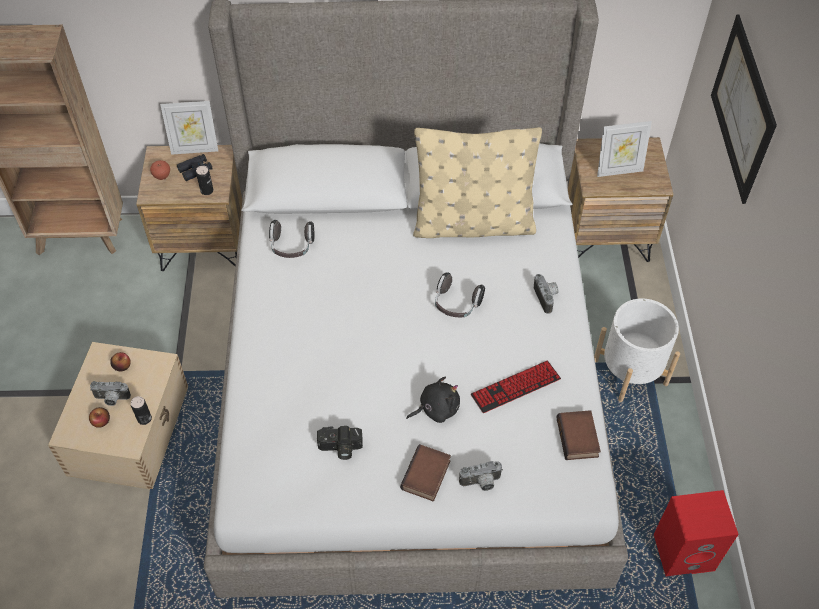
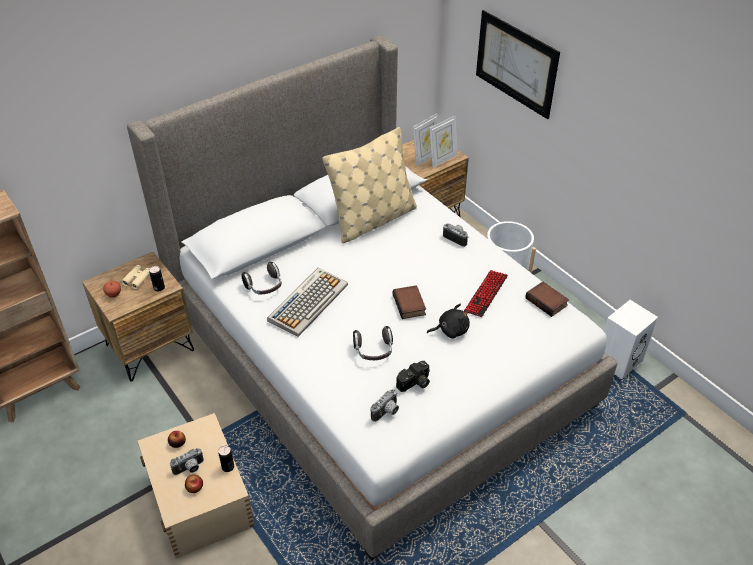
camera: 35 degrees left, 10 degrees down
picture frame [160,101,218,155] -> picture frame moved to [429,115,458,168]
black binoculars [177,154,213,181] -> beige binoculars [121,265,150,289]
book [400,444,451,501] -> book moved to [393,285,426,319]
black plush toy [406,376,460,423] -> black plush toy turned 45 degrees clockwise [427,304,470,339]
headphones [435,272,485,317] -> headphones moved to [353,326,393,360]
camera [459,461,503,491] -> camera moved to [371,389,399,422]
red speaker [654,490,739,577] -> white speaker [604,300,658,379]
none -> keyboard [267,267,348,337]

